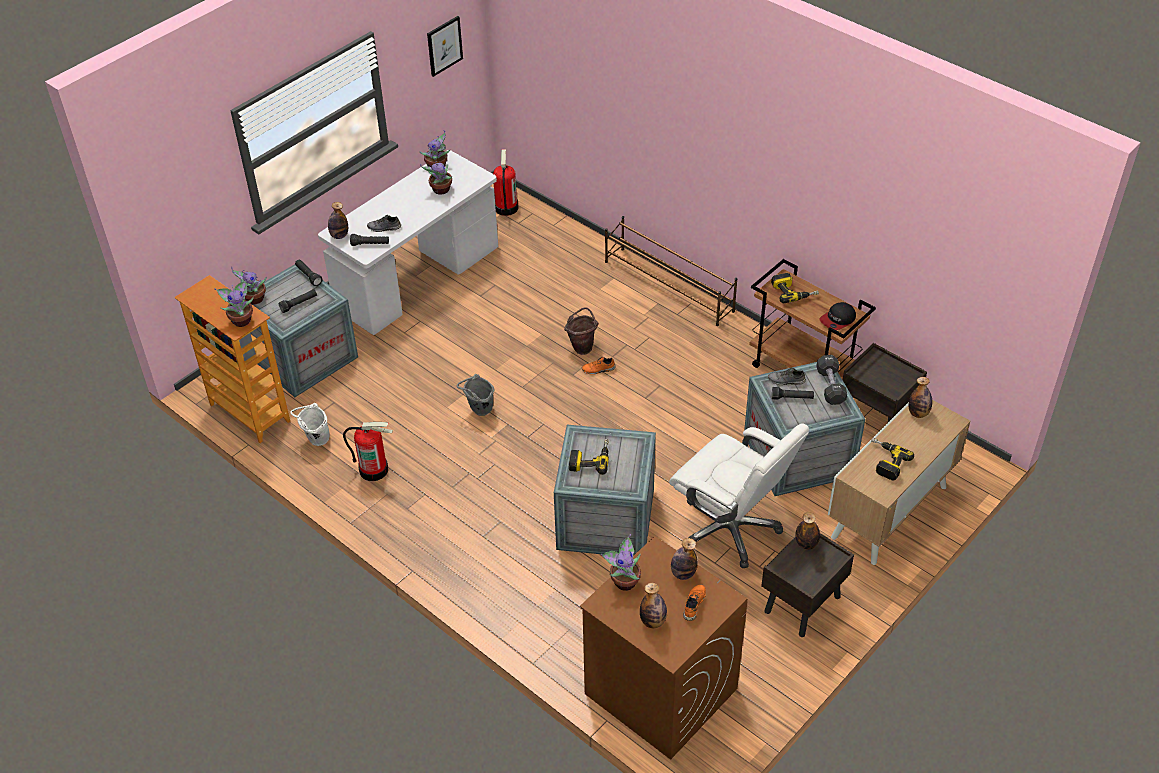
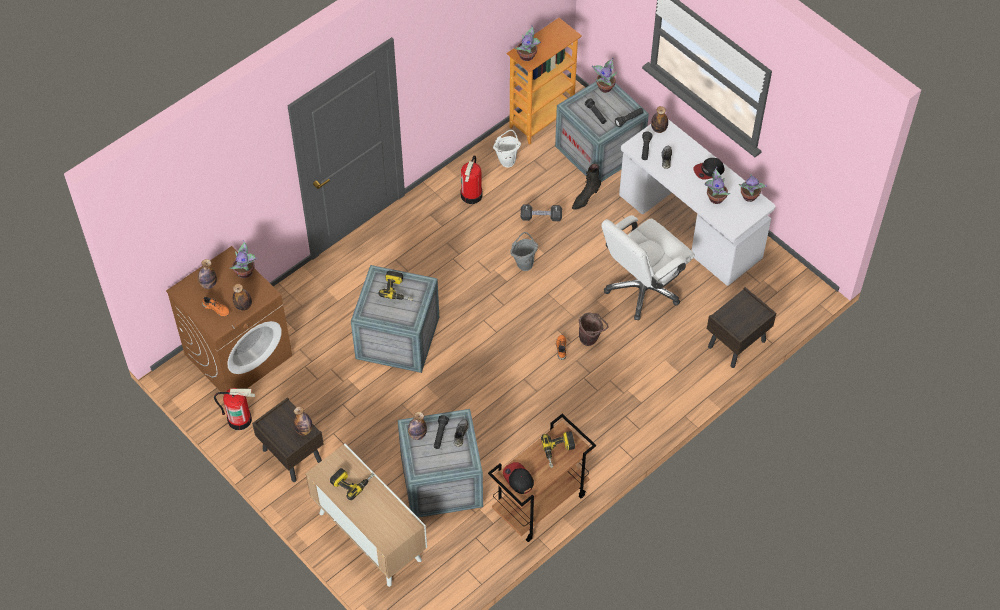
camera: 95 degrees right, 10 degrees up
picture [427,16,463,77] -> none
fire extinguisher [493,149,518,216] -> fire extinguisher moved to [214,388,255,430]
brown shoe rack [605,216,737,326] -> none
white office chair [669,423,809,568] -> white office chair moved to [601,215,695,320]
black dumbbell [816,355,847,405] -> black dumbbell moved to [521,204,562,221]
brown nightstand [843,343,927,422] -> brown nightstand moved to [707,287,776,368]
bottle [908,377,932,418] -> bottle moved to [408,412,427,440]
none -> black boot [572,163,601,210]
none -> cap [693,158,725,179]

